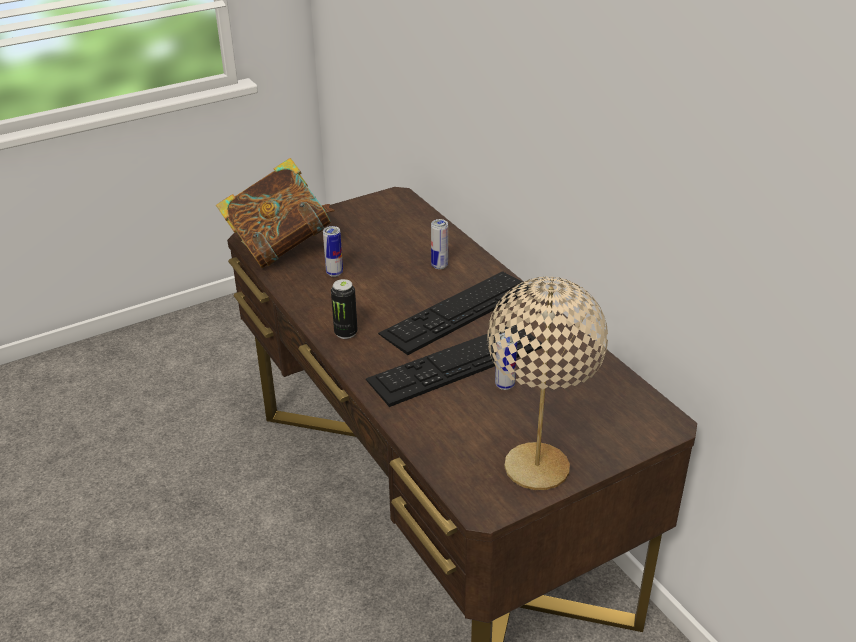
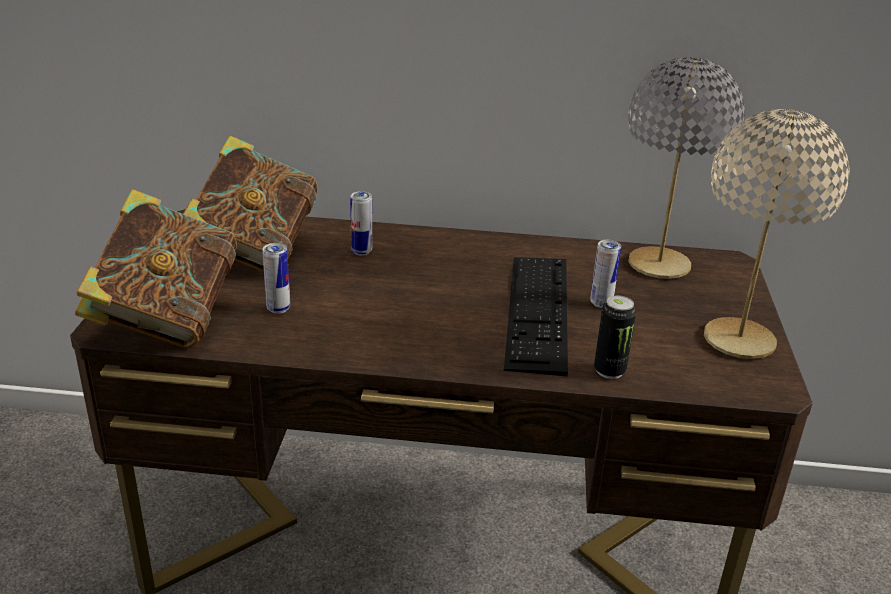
camera: 55 degrees left, 5 degrees down
can [331,279,358,339] -> can moved to [594,296,636,379]
keyboard [378,271,530,355] -> none
none -> book [183,135,318,272]
none -> grey table lamp [628,57,745,279]

